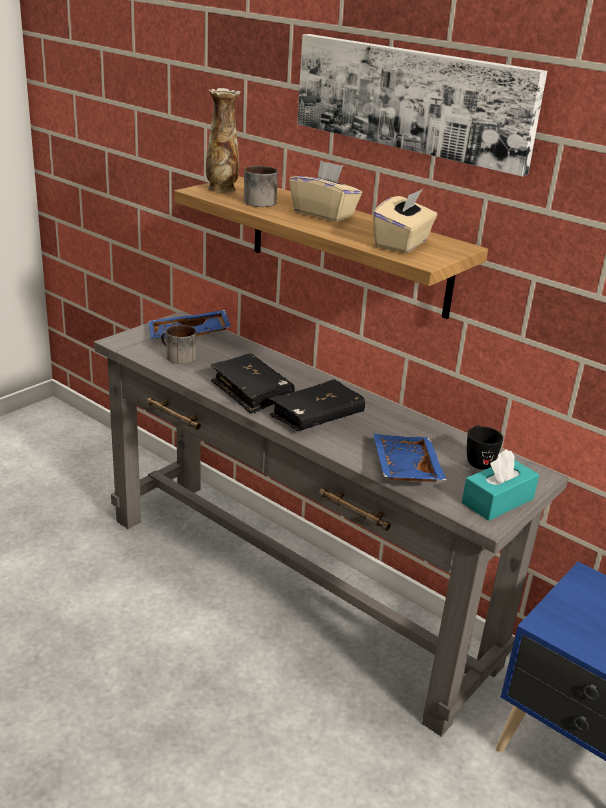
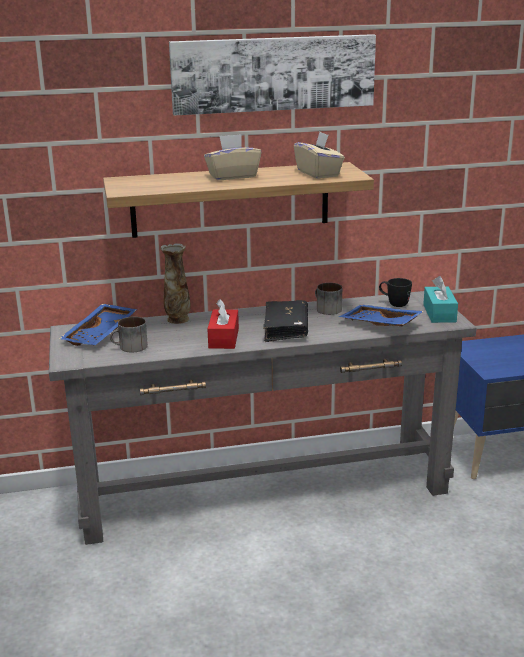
camera: 50 degrees left, 5 degrees down
vase [206,88,241,193] -> vase moved to [161,243,190,324]
black book [211,354,295,414] -> red tissue box [208,299,239,349]
mug [244,166,278,207] -> mug moved to [315,283,342,315]

